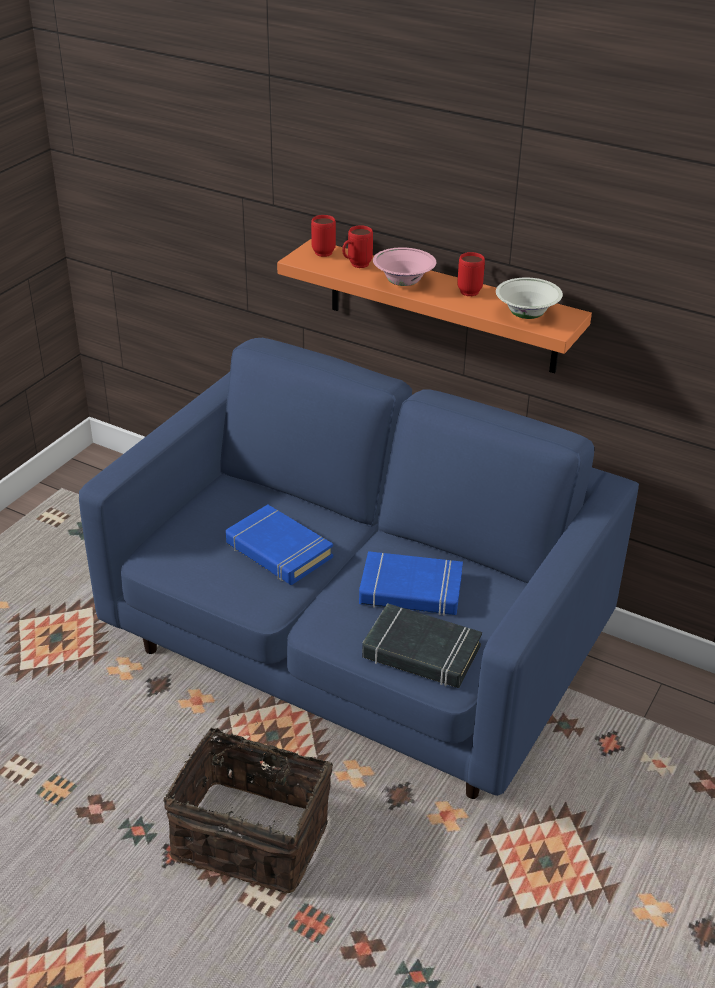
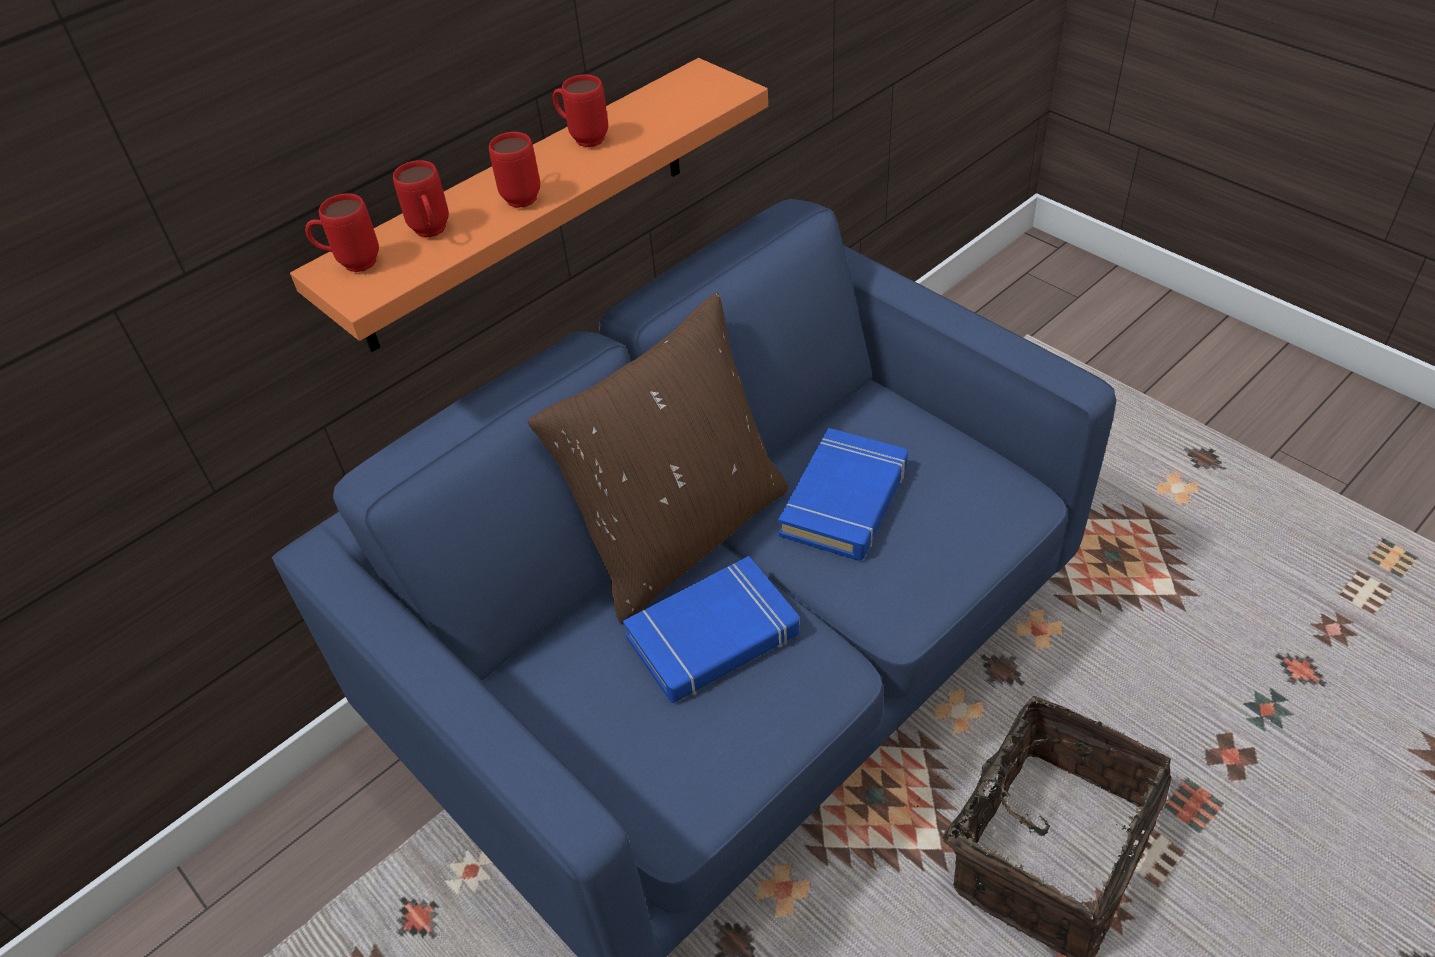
camera: 70 degrees left, 10 degrees up
black book [362,603,482,688] -> none
pink bowl [373,247,436,286] -> red mug [489,132,540,208]
white bowl [496,278,563,319] -> none
none -> brown pillow [528,292,788,624]

